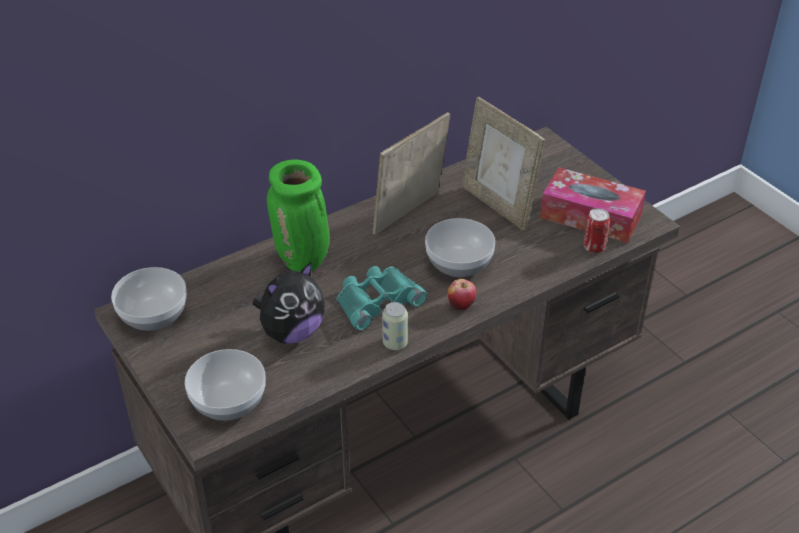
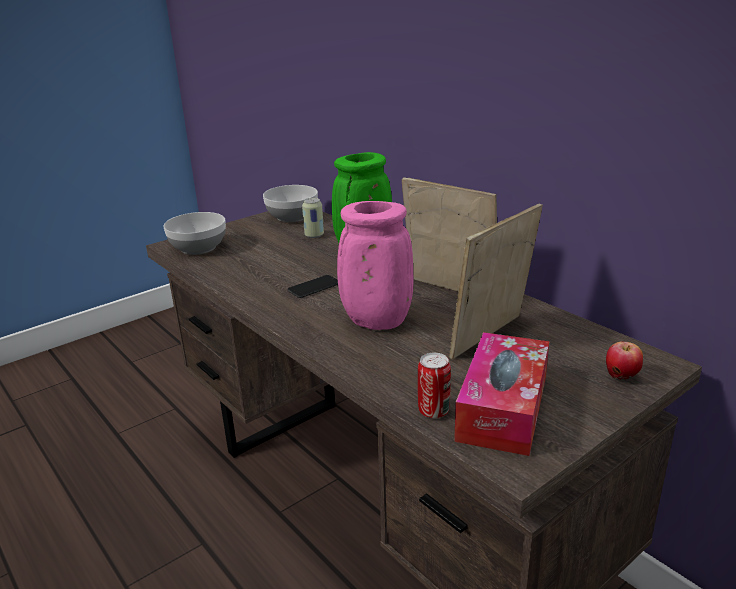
camera: 85 degrees right, 15 degrees down
plush toy [253,261,325,344] -> none
turquoise binoculars [337,266,427,331] -> phone [287,275,338,298]
can [382,302,408,350] -> can moved to [302,198,324,238]
bowl [425,218,495,277] -> pink vase [337,201,413,330]
apple [448,279,476,310] -> apple moved to [606,341,643,379]

